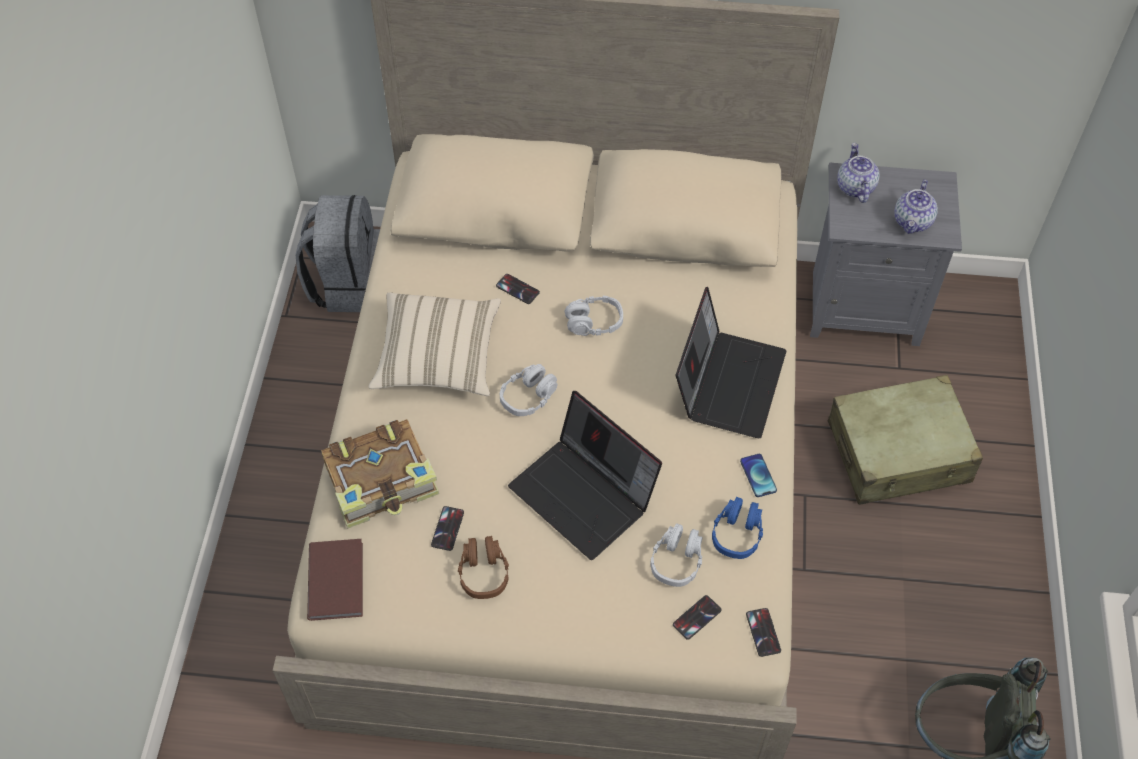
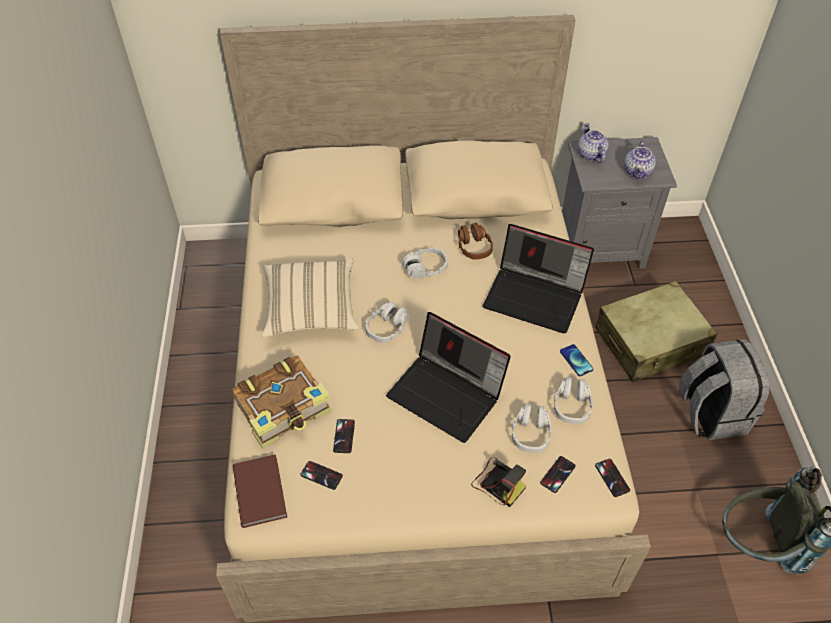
camera: 10 degrees left, 5 degrees down
grey backpack [296,195,380,312] -> grey backpack moved to [679,339,769,440]
brown headphones [458,536,509,599] -> brown headphones moved to [458,223,493,260]
phone [496,274,540,304] -> phone moved to [300,461,343,490]
laptop [676,287,787,438] -> laptop turned 105 degrees clockwise [483,224,594,333]
blue headphones [712,497,763,559] -> grey headphones [553,377,593,424]
none -> camera [471,457,526,507]

